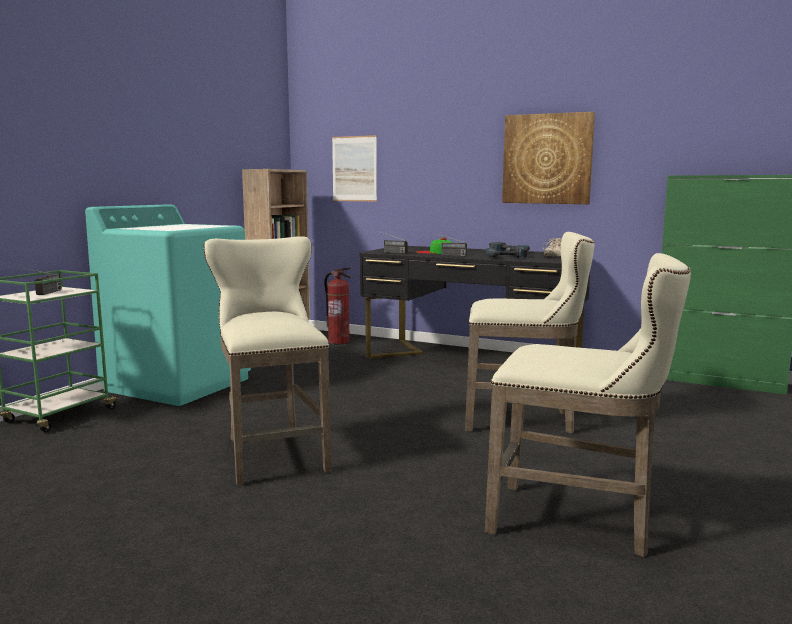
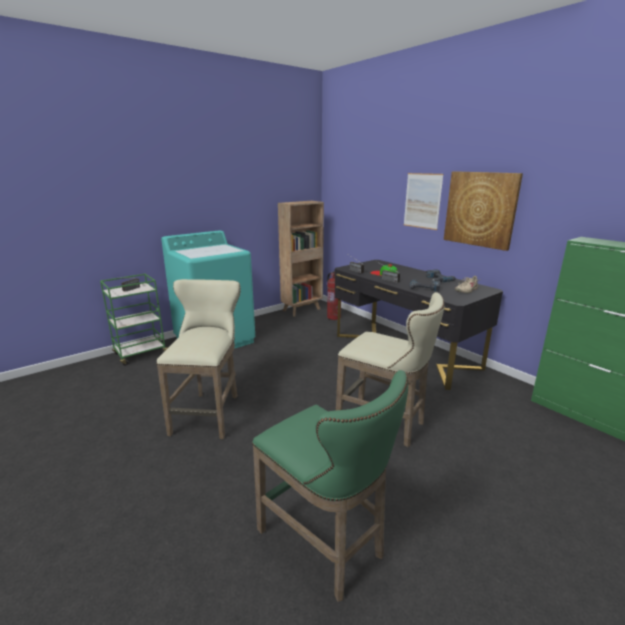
camera: 25 degrees right, 10 degrees up
picture [332,135,377,201] -> picture moved to [404,173,444,230]
beige stool [485,253,691,557] -> green stool [252,370,408,602]

